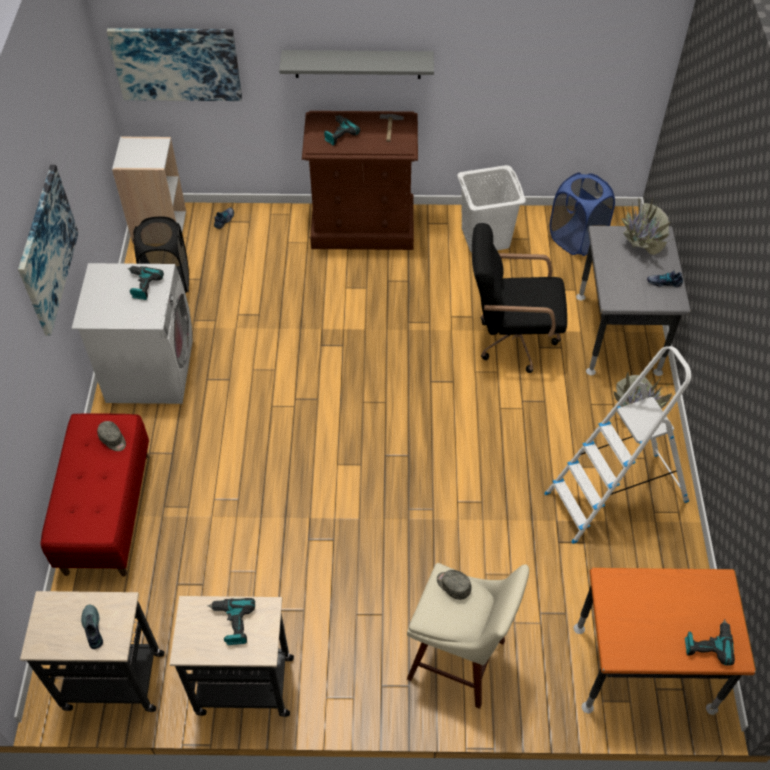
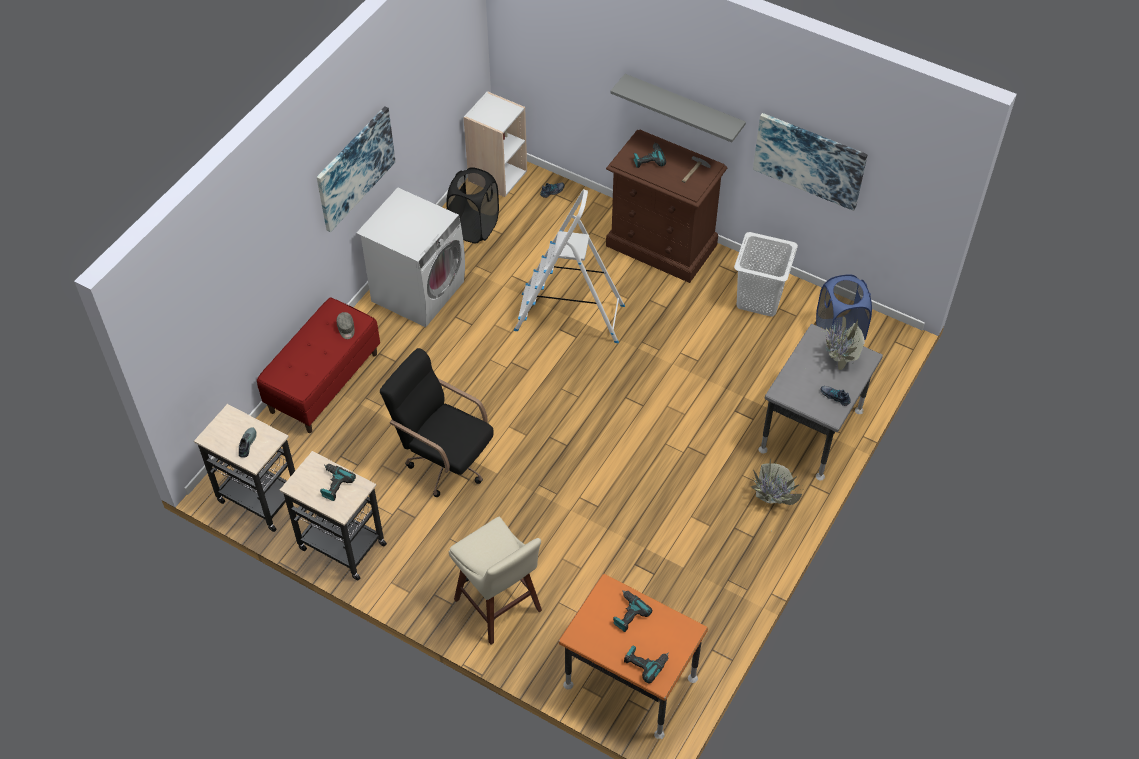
camera: 30 degrees right, 0 degrees up
picture [107,28,242,101] -> picture moved to [753,113,868,211]
power drill [127,266,164,300] -> power drill moved to [613,590,652,632]
grey cap [437,570,471,600] -> none
black office chair [472,223,567,373] -> black office chair moved to [380,348,494,497]
white step ladder [544,346,691,544] -> white step ladder moved to [514,189,625,343]

